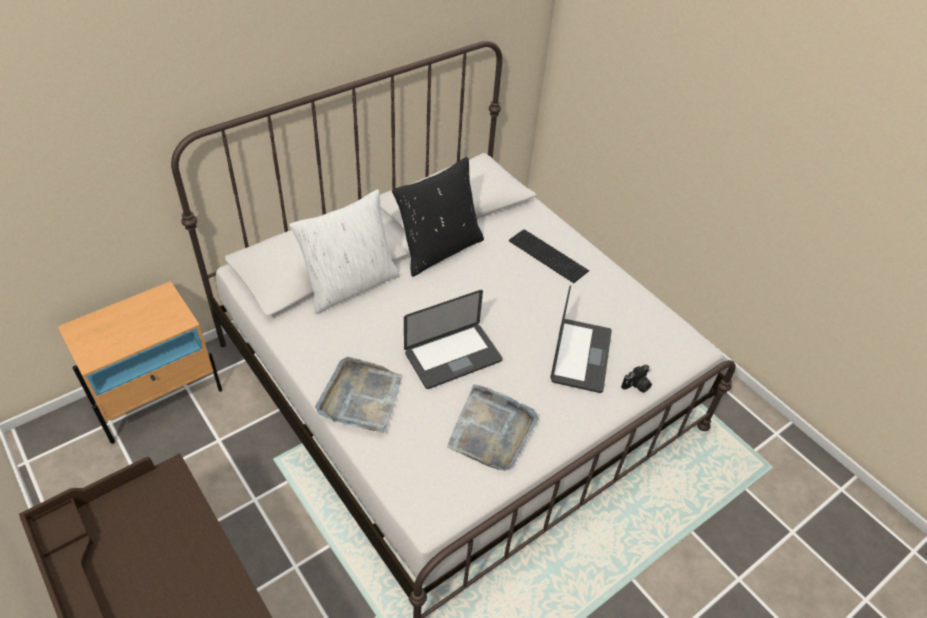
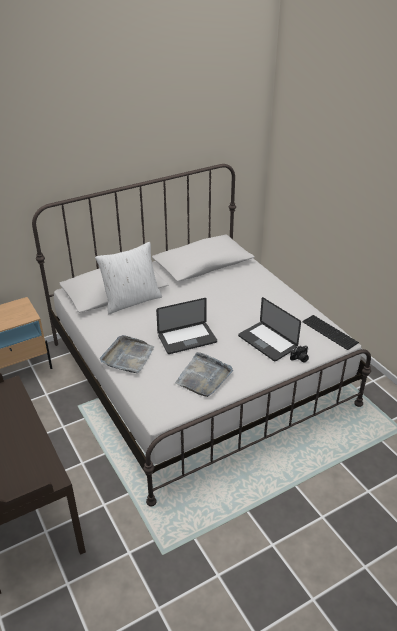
camera: 10 degrees right, 10 degrees down
black pillow [392,156,484,277] -> none
keyboard [509,229,589,283] -> keyboard moved to [303,315,359,350]
laptop [551,285,612,393] -> laptop turned 120 degrees clockwise [238,297,301,362]

